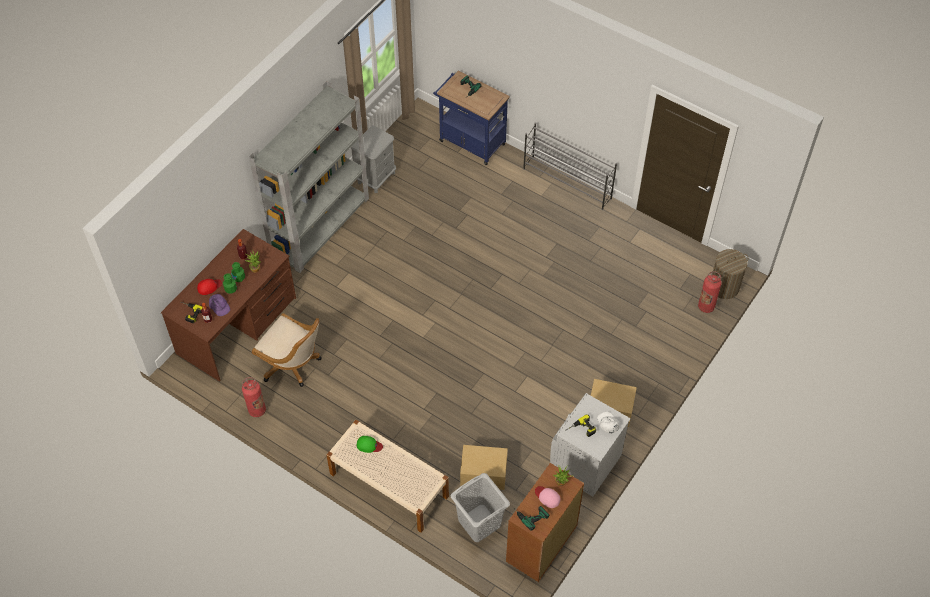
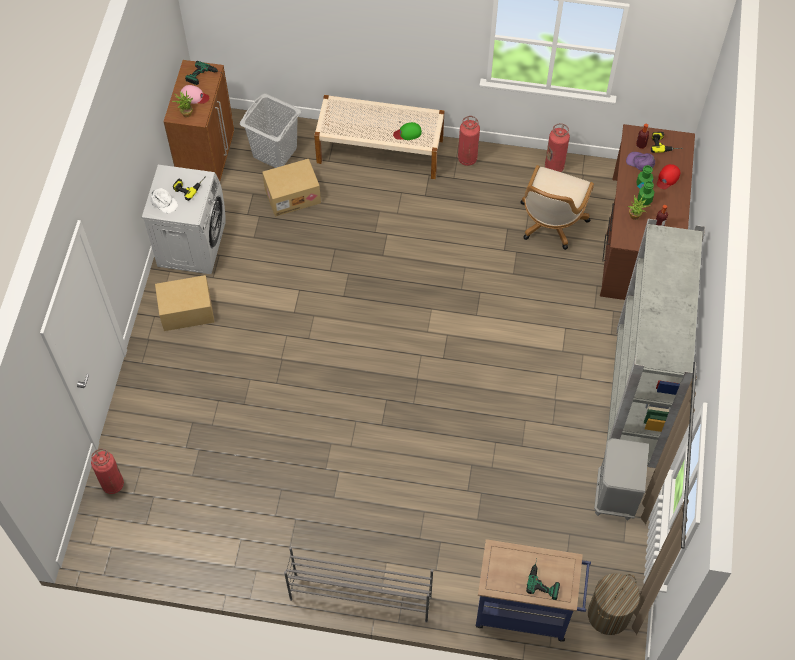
camera: 155 degrees right, 5 degrees up
office chair [252,313,322,387] -> office chair turned 75 degrees counterclockwise [520,165,594,250]
laundry basket [713,249,748,299] -> laundry basket moved to [588,573,640,635]
none -> fire extinguisher [458,116,480,166]

